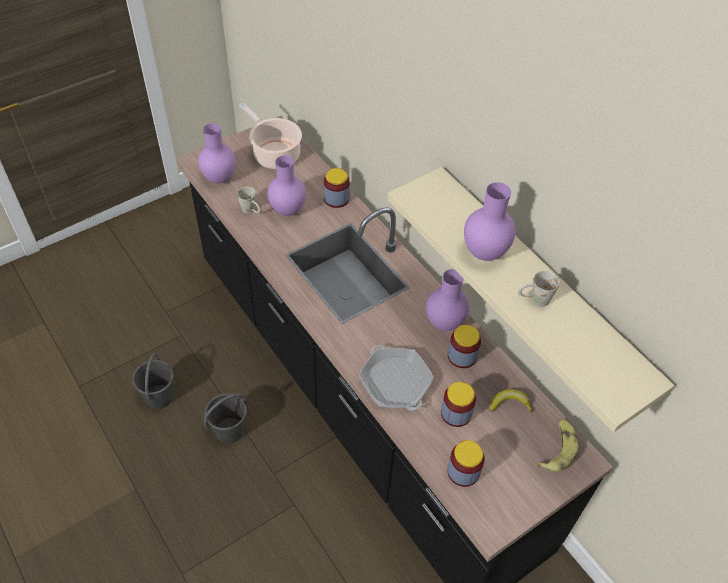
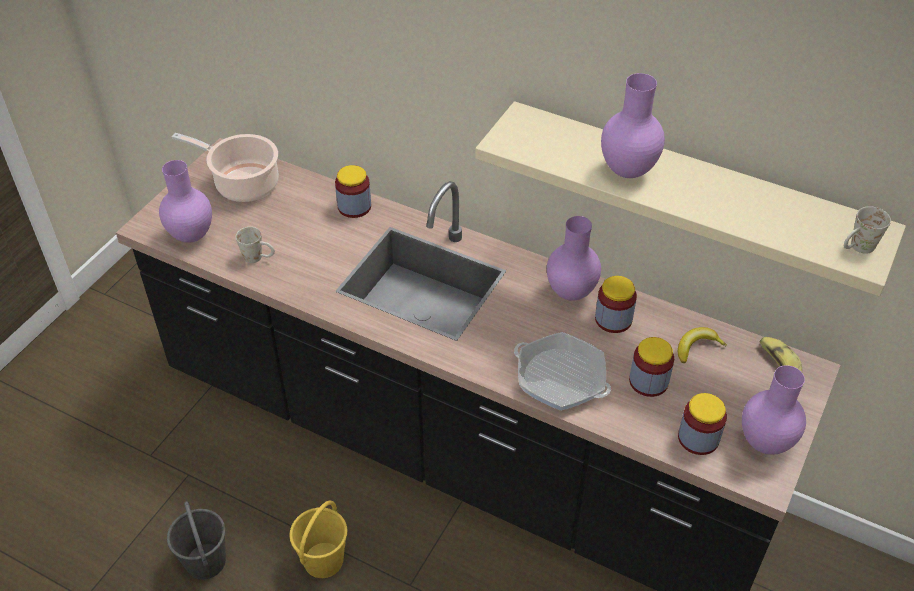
camera: 25 degrees left, 5 degrees down
grey bucket [204,393,247,443] -> yellow bucket [289,500,347,578]
purple vase [267,155,306,216] -> purple vase moved to [742,365,806,455]
white mug [518,271,560,307] -> white mug moved to [844,206,891,254]

